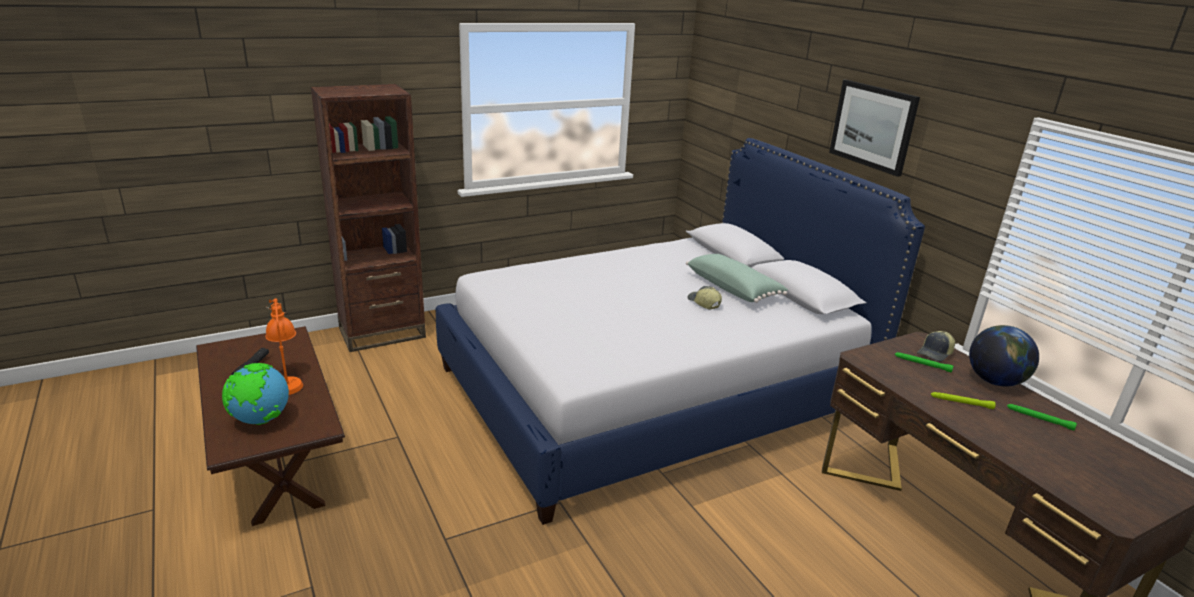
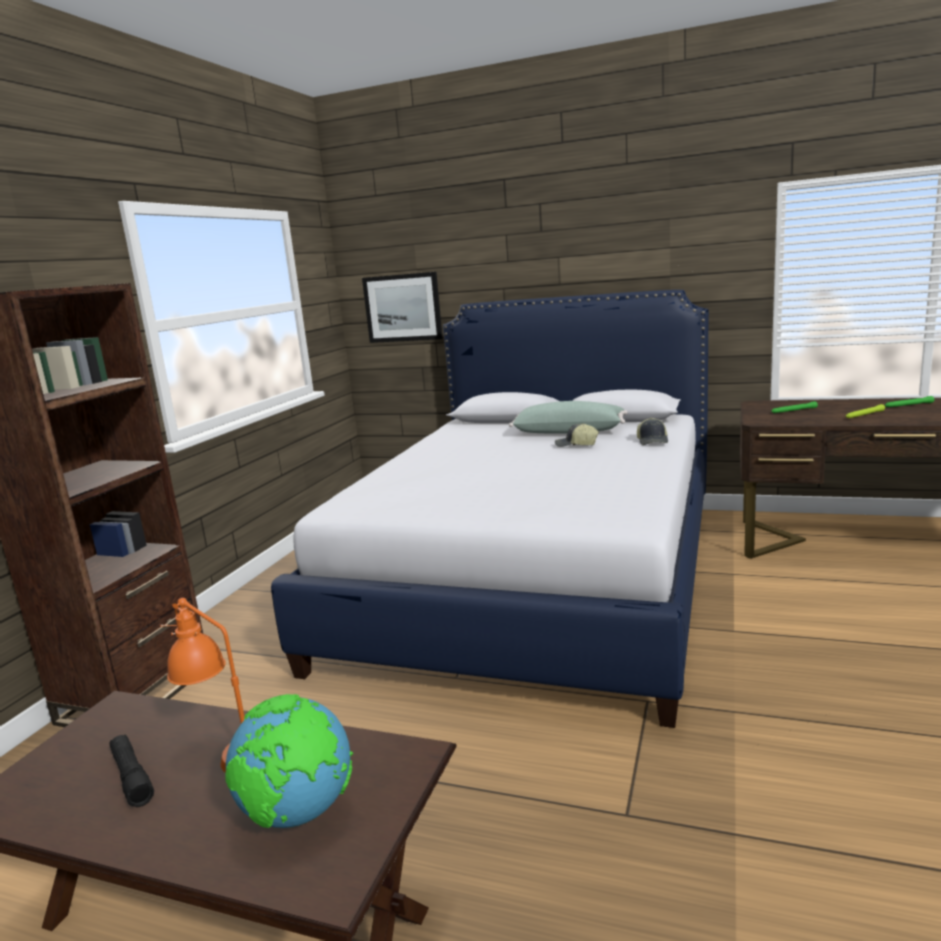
camera: 40 degrees left, 10 degrees down
picture [829,80,920,177] -> picture moved to [362,272,443,343]
cap [917,331,955,362] -> cap moved to [637,418,668,445]
globe [969,325,1039,387] -> none

